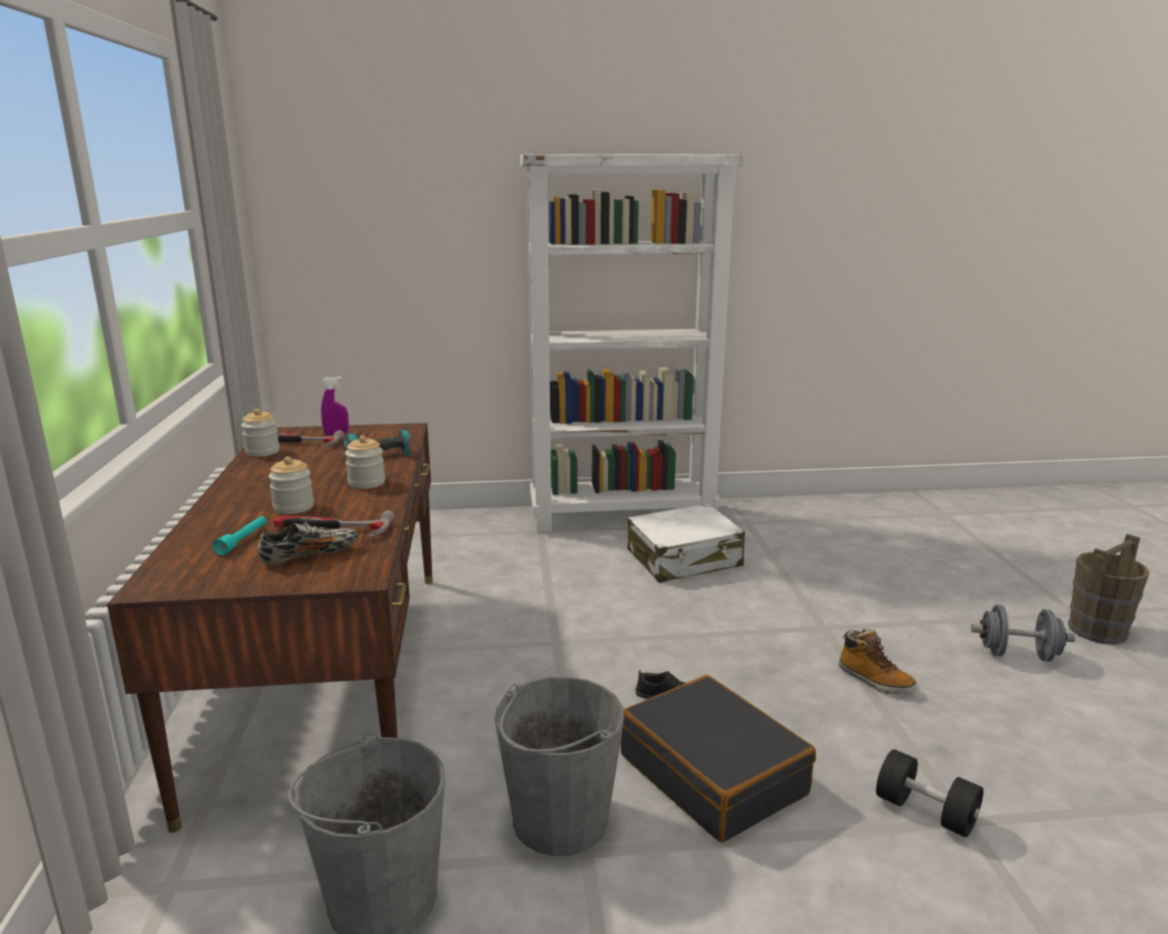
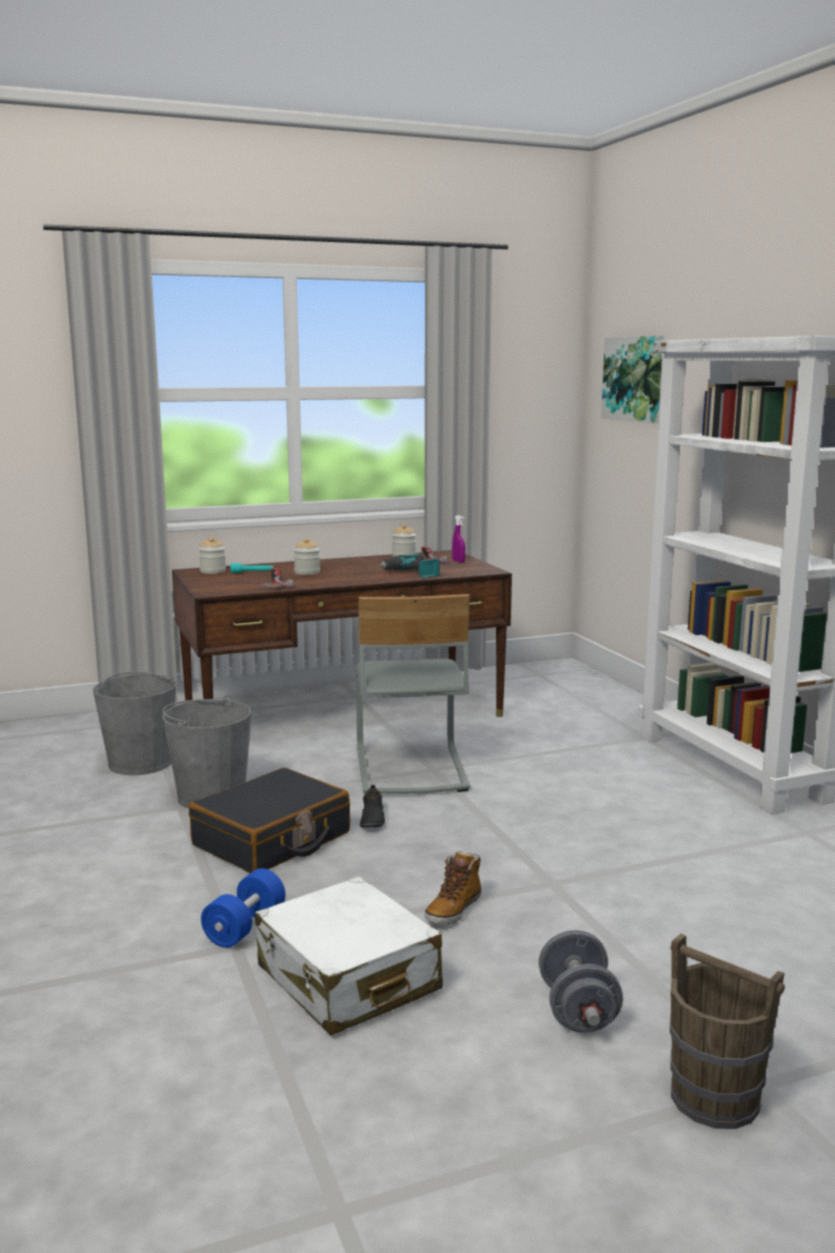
camera: 75 degrees right, 5 degrees down
shoe [258,522,358,565] -> none
jar [345,436,385,489] -> jar moved to [199,537,226,574]
white suitcase [627,503,745,583] -> white suitcase moved to [255,876,443,1035]
black dumbbell [876,749,984,838] -> blue dumbbell [201,868,285,948]
none -> grey chair [355,594,470,794]
none -> picture [601,336,663,423]

